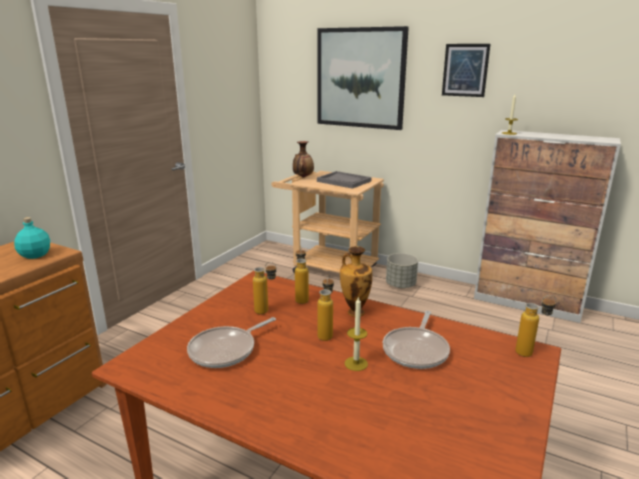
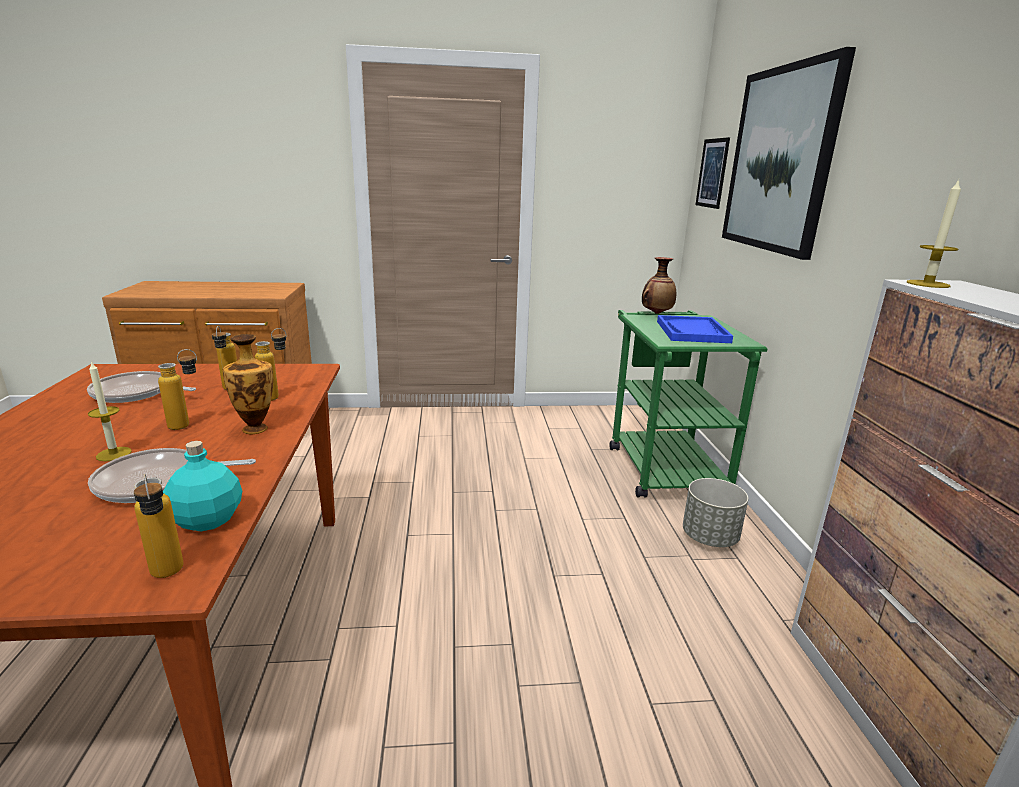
camera: 55 degrees right, 0 degrees up
turquoise bottle [14,217,50,259] -> turquoise bottle moved to [163,441,242,531]
beige cart [271,171,384,273] -> green cart [609,310,767,498]
grey tray [317,171,371,189] -> blue tray [657,315,733,343]
picture [442,44,490,97] -> picture moved to [695,137,730,209]

